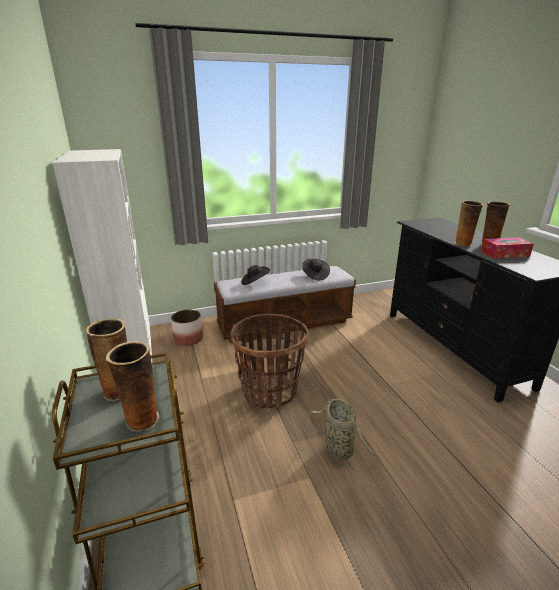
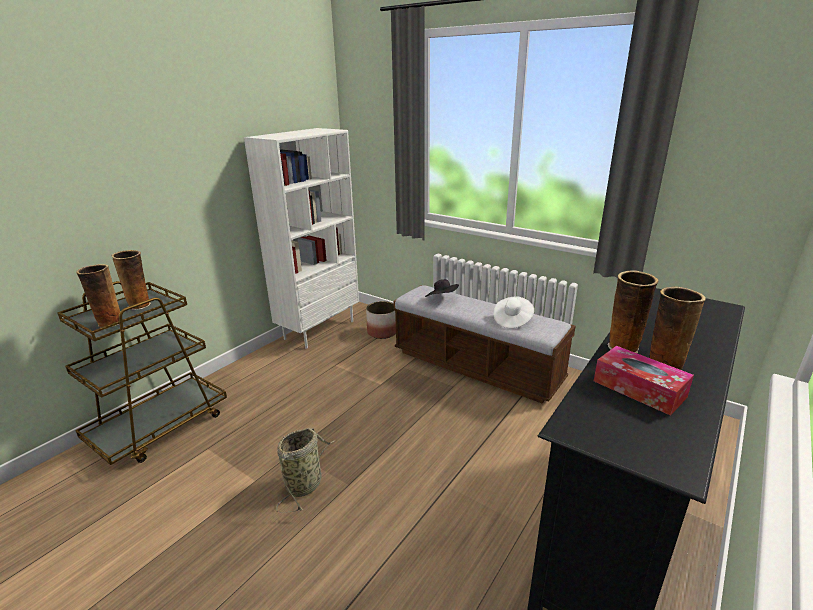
camera: 55 degrees right, 0 degrees up
basket [231,314,309,409] -> none
black hat [302,258,330,280] -> white hat [493,297,534,328]

